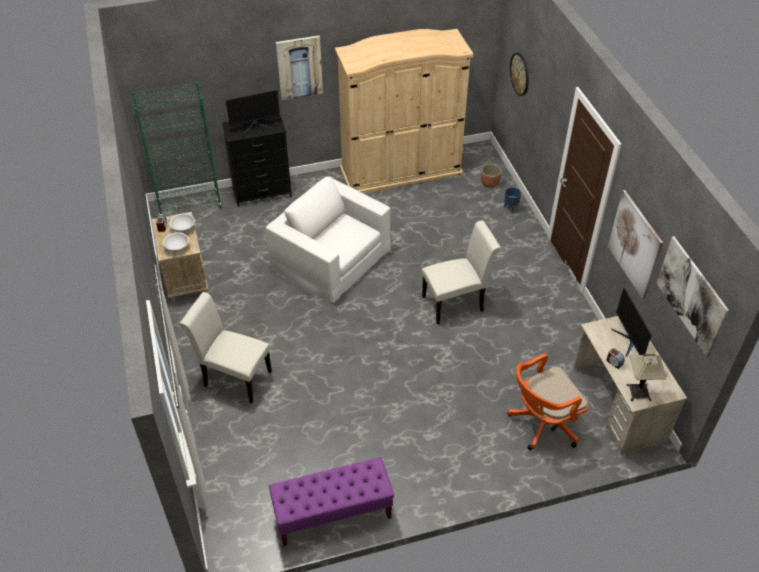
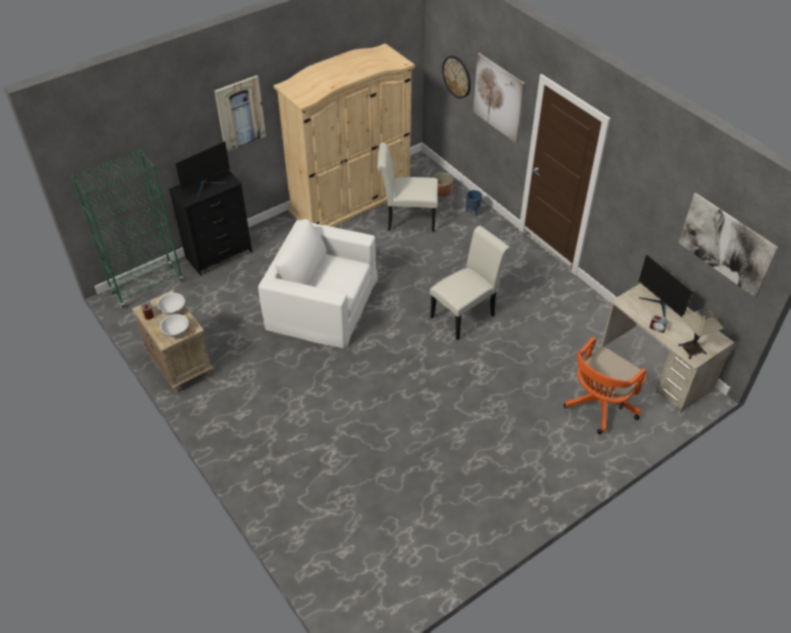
camera: 20 degrees left, 0 degrees up
white chair [179,292,272,403] -> white chair moved to [377,143,438,232]
purple bench [269,457,394,546] -> none
picture [608,190,663,299] -> picture moved to [473,53,525,143]

